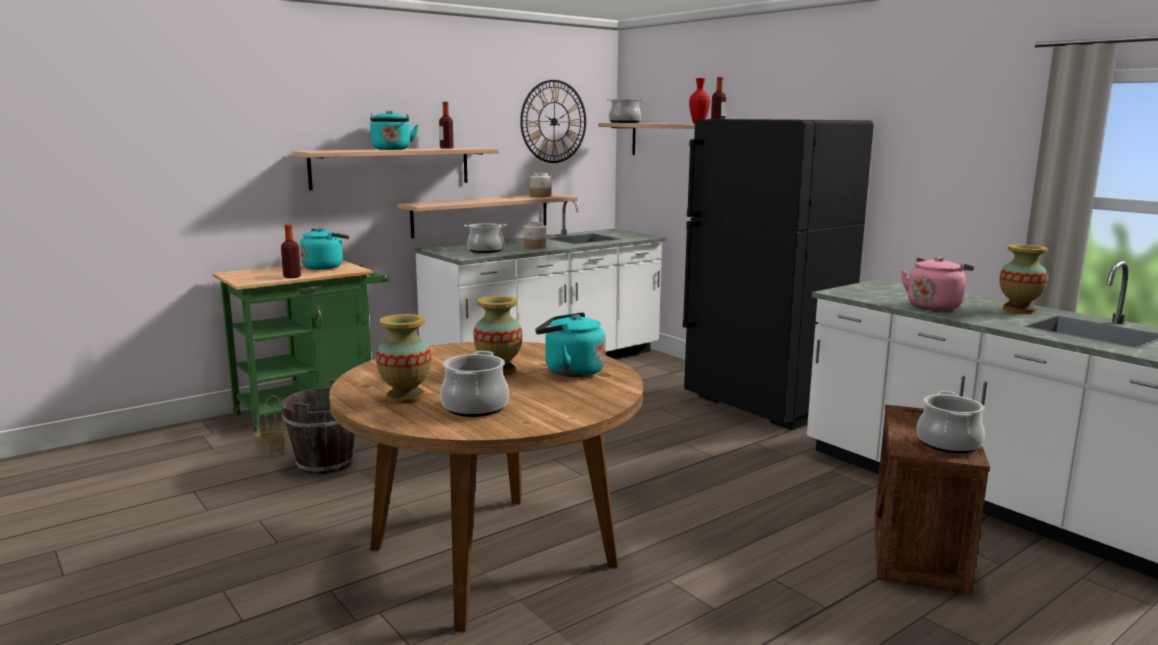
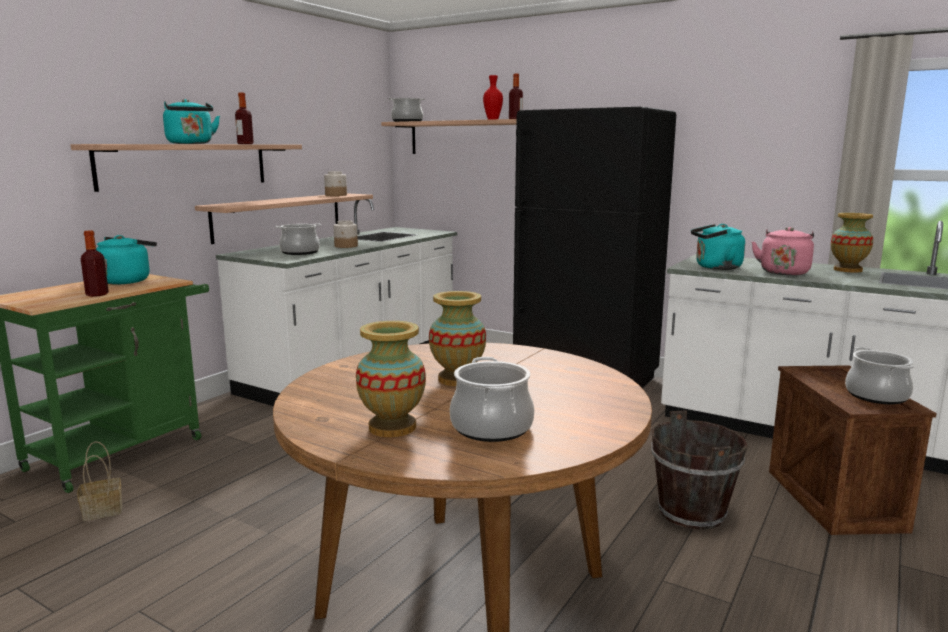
camera: 20 degrees left, 0 degrees up
brown bucket [281,379,355,474] -> brown bucket moved to [651,410,747,530]
wall clock [520,80,586,163] -> none
turquoise kettle [535,312,606,377] -> turquoise kettle moved to [691,224,745,270]

